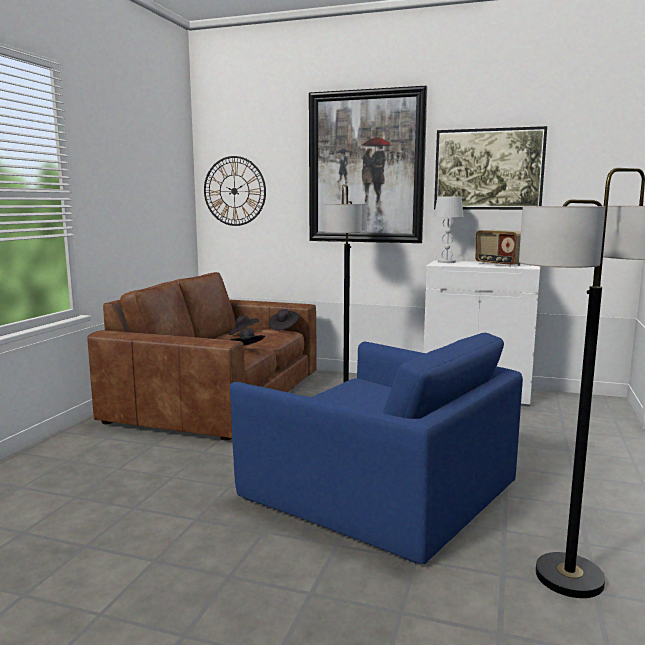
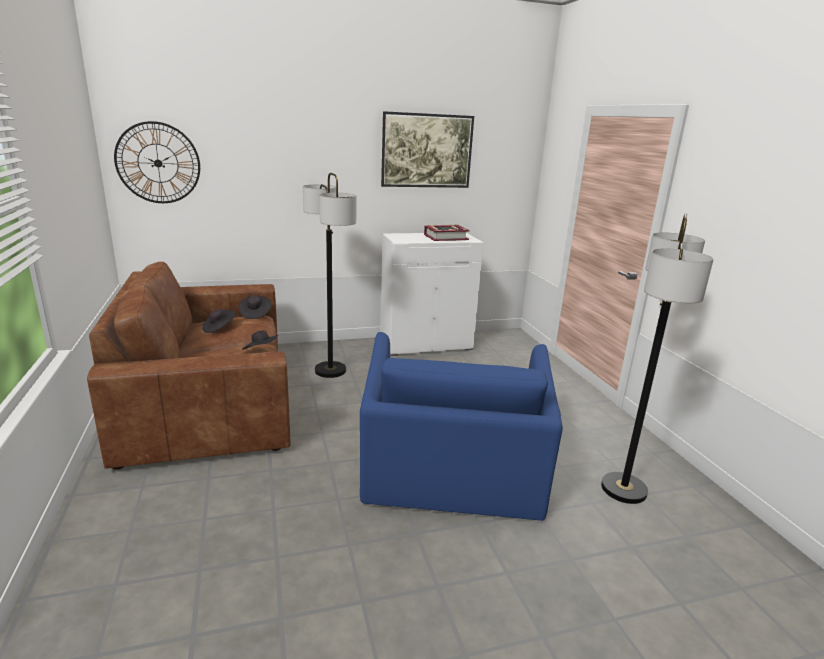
camera: 35 degrees left, 10 degrees up
blue armchair [230,333,523,564] -> blue armchair turned 90 degrees clockwise [360,332,563,521]
picture [309,86,427,243] -> none
white table lamp [434,196,464,263] -> none
radio [475,230,521,267] -> book [424,224,470,241]

